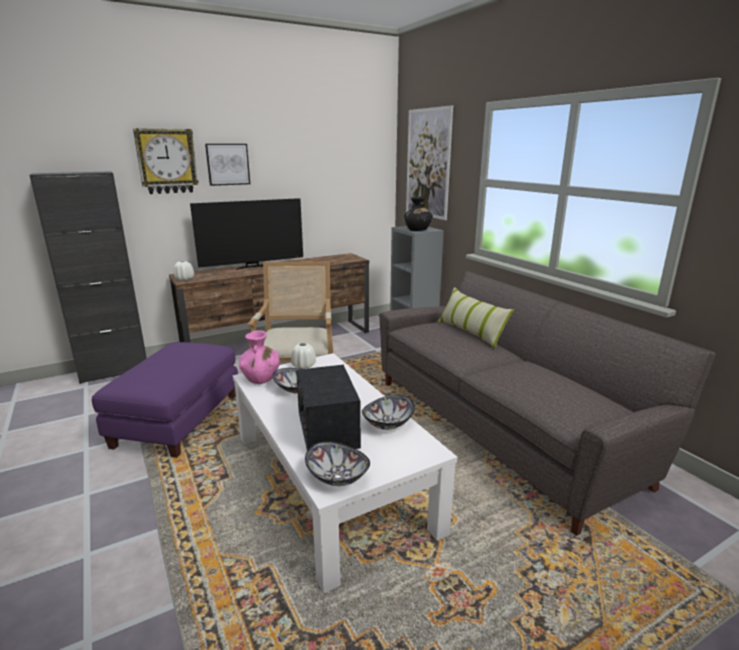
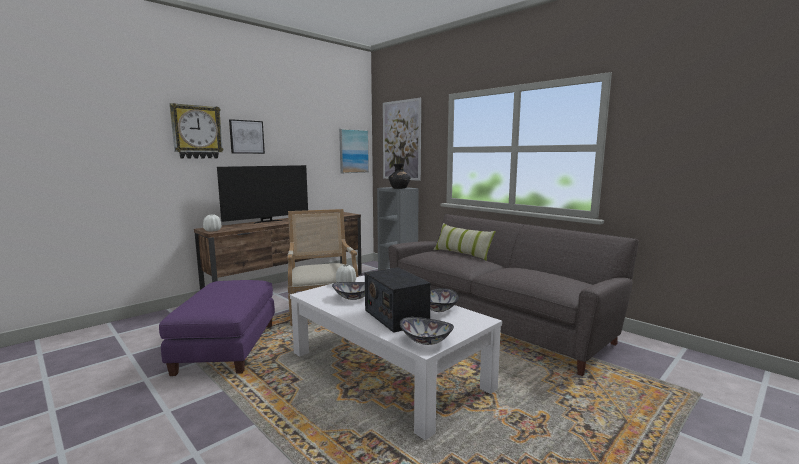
camera: 15 degrees left, 10 degrees down
black cabinet [29,171,147,384] -> none
pink vase [239,330,280,384] -> none
none -> picture [339,129,369,173]

